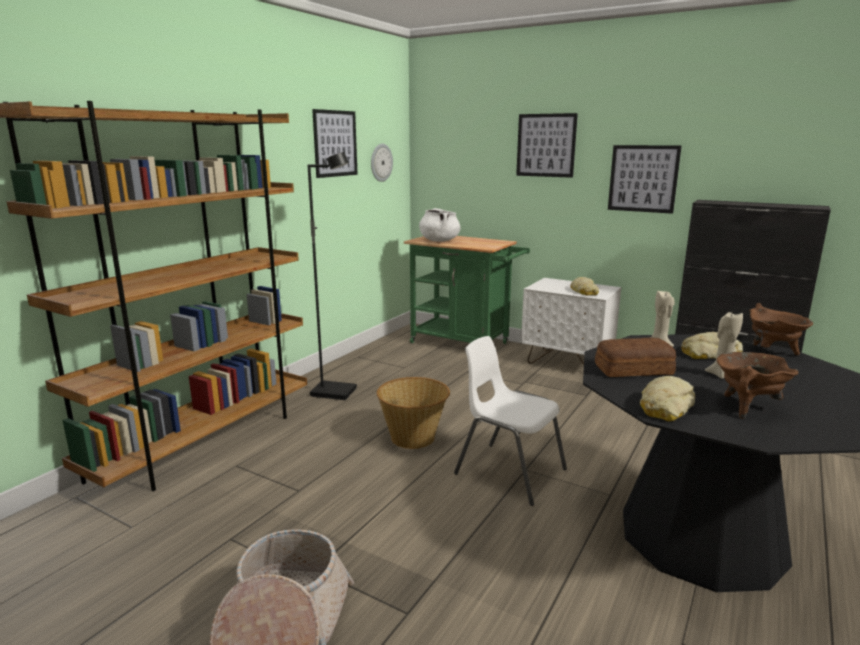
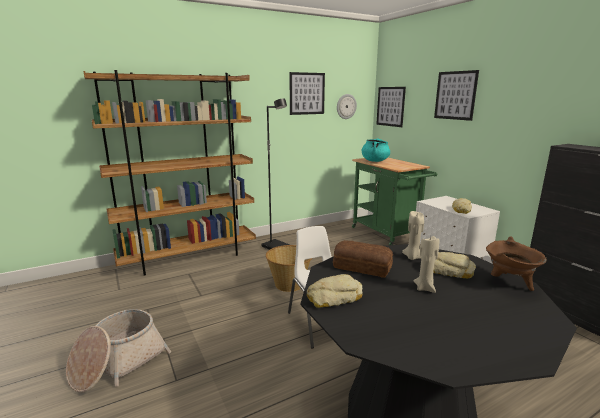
camera: 30 degrees right, 0 degrees up
white cooking pot [419,208,461,242] -> turquoise cooking pot [362,138,390,162]
picture [608,145,682,214] -> picture moved to [376,87,406,127]
brown cooking pot [717,352,799,419] -> none

